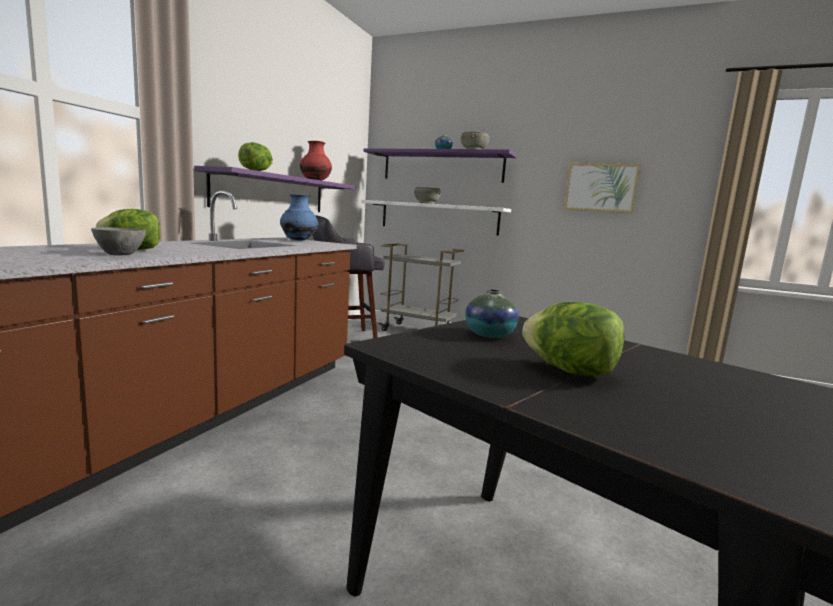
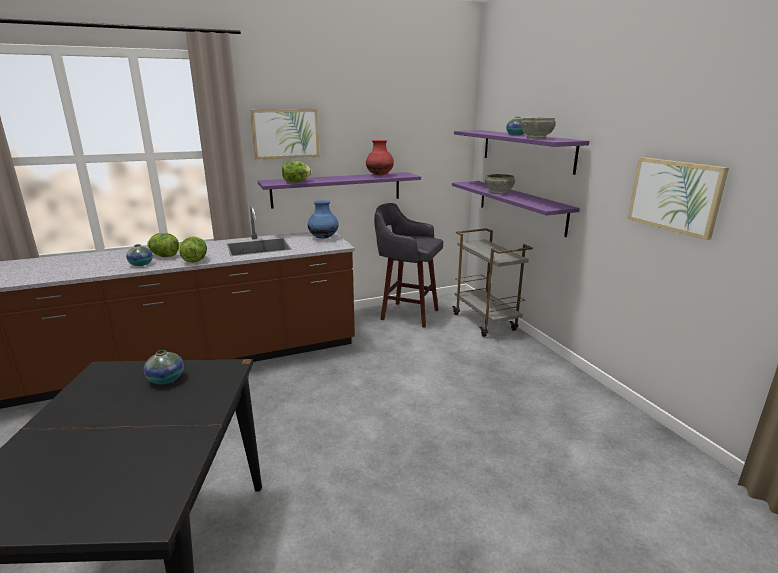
camera: 45 degrees right, 10 degrees up
grey bowl [91,227,146,255] -> vase [126,244,153,266]
white shelf [361,200,511,236] -> purple shelf [452,181,580,237]
lettuce [522,302,624,376] -> lettuce moved to [179,236,207,263]
none -> picture [250,109,320,160]

